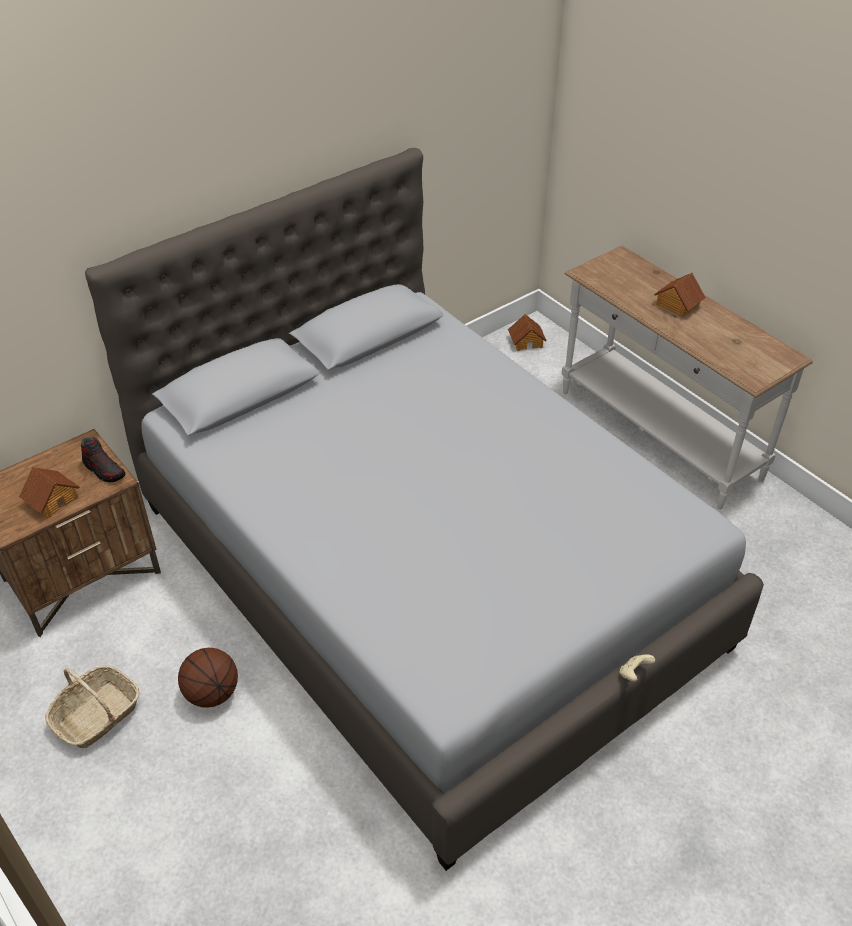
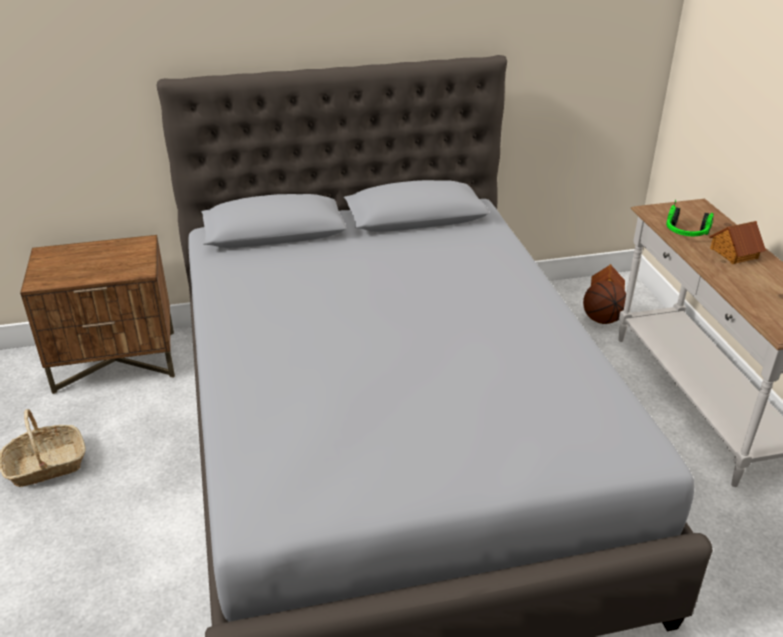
camera: 25 degrees right, 10 degrees down
toy house [19,467,80,518] -> none
shoe [81,437,125,482] -> none
basketball [178,648,238,708] -> basketball moved to [583,281,626,324]
beige game controller [620,654,655,682] -> none
none -> headphones [666,200,714,236]

